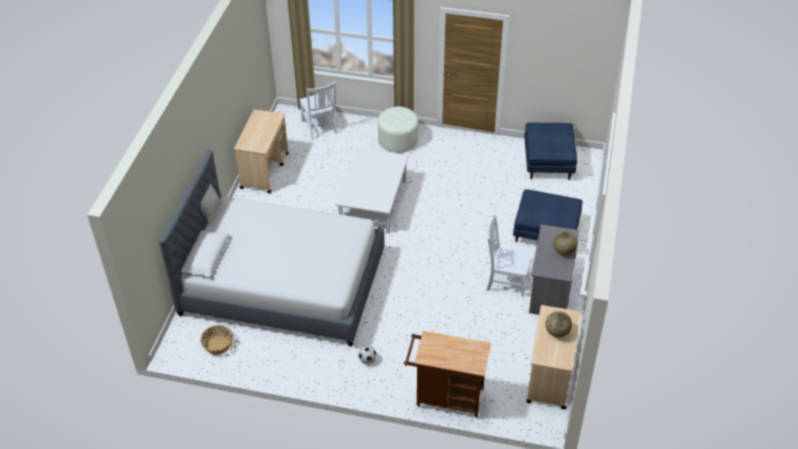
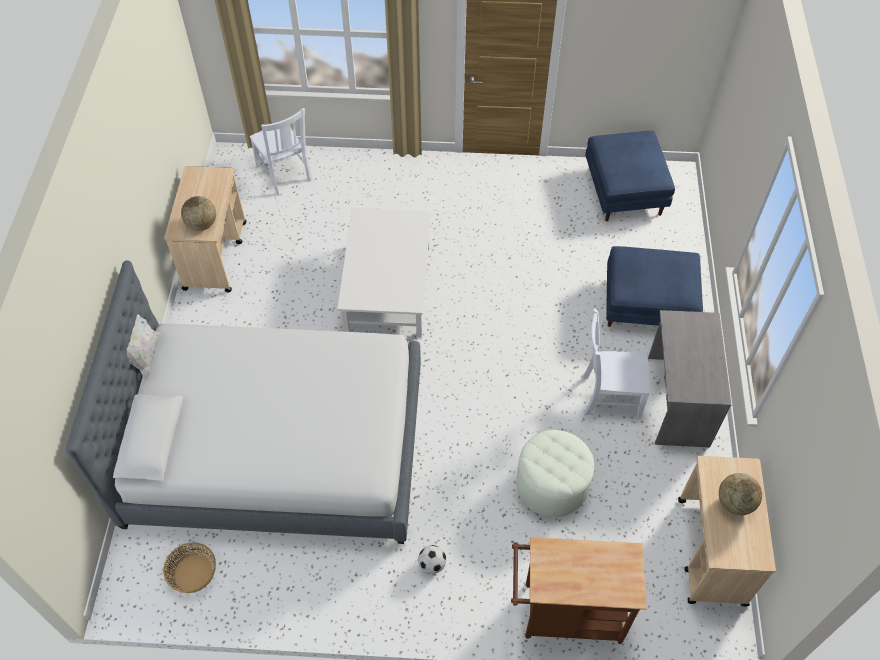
camera: 10 degrees left, 10 degrees up
white ottoman [378,106,418,153] -> white ottoman moved to [516,430,594,517]
globe [553,231,578,256] -> globe moved to [181,196,216,231]

